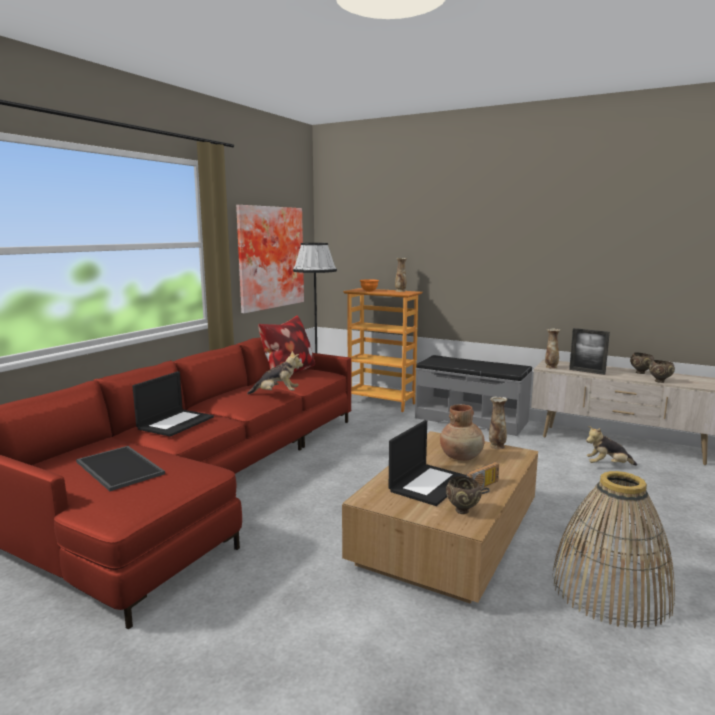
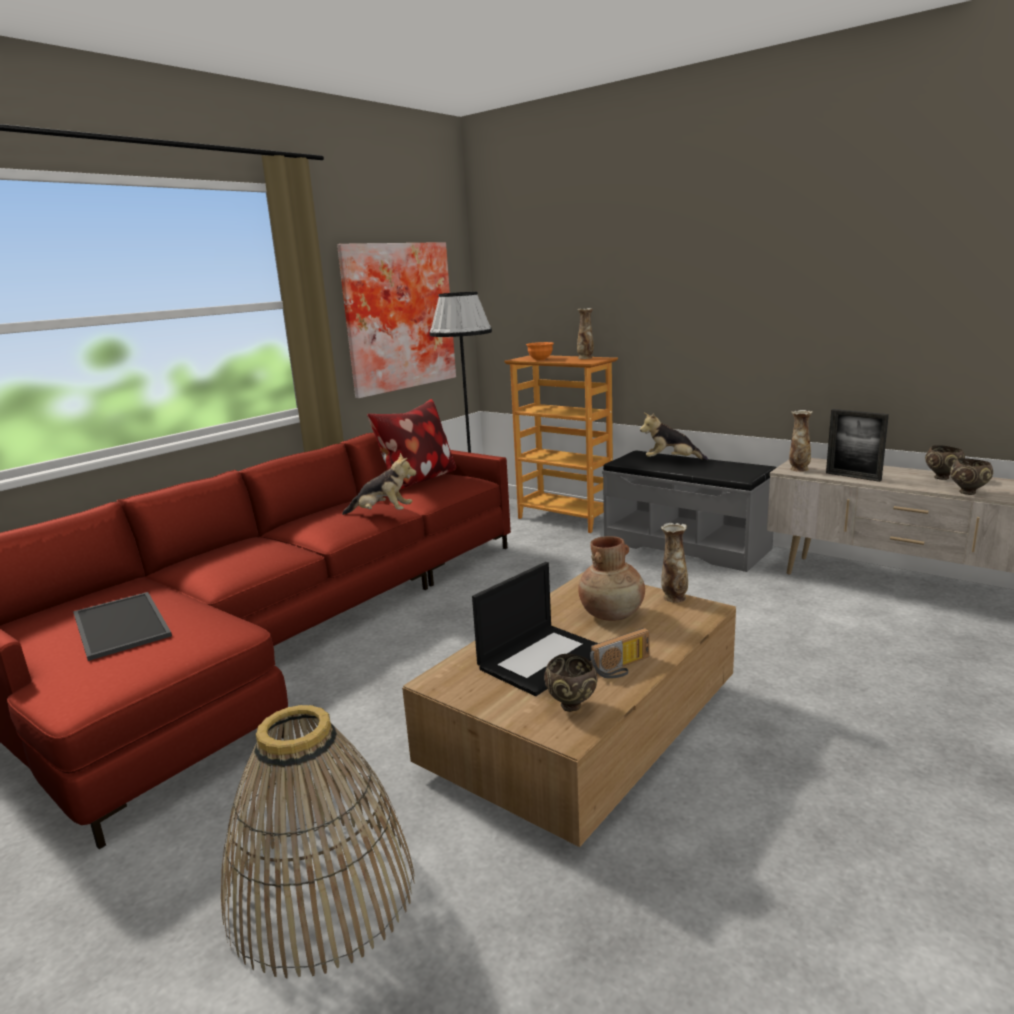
camera: 10 degrees right, 5 degrees up
laptop [132,371,214,437] -> none
basket [552,471,675,629] -> basket moved to [221,705,415,978]
plush toy [586,426,637,466] -> plush toy moved to [640,413,708,461]

